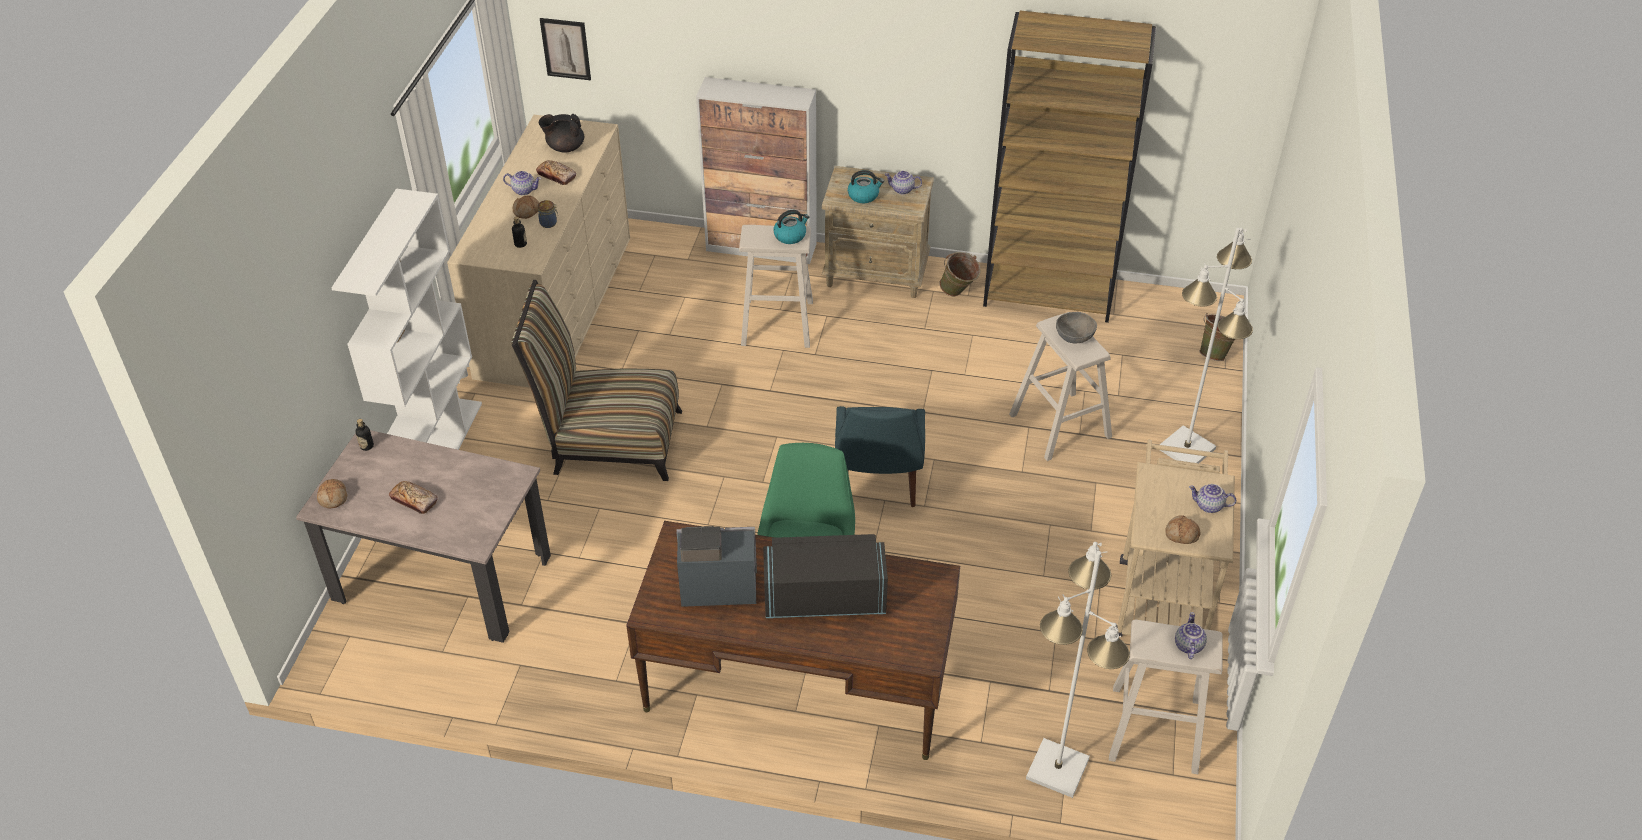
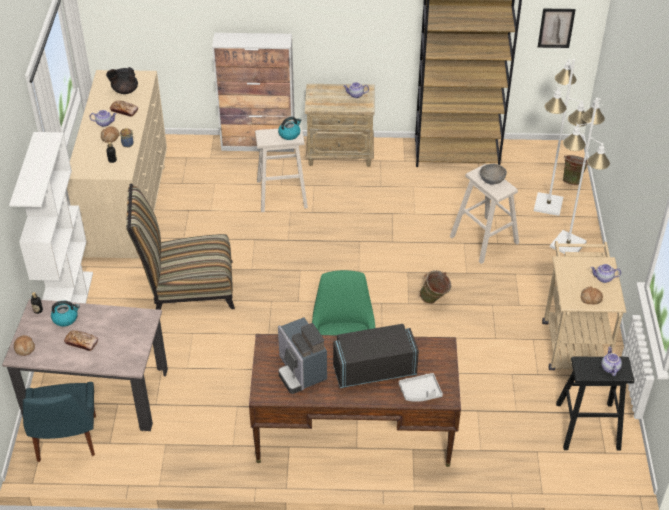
camera: 10 degrees left, 0 degrees up
picture [540,18,591,80] -> picture moved to [538,9,576,48]
coffee machine [676,526,757,607] -> coffee machine turned 105 degrees counterclockwise [278,317,327,394]
blue chair [835,406,925,507] -> blue chair moved to [23,382,96,462]
kettle [848,170,884,203] -> kettle moved to [51,301,80,327]
green bucket [940,252,981,296] -> green bucket moved to [420,270,451,304]
white floor lamp [1026,542,1130,798] -> white floor lamp moved to [534,59,587,216]
beige stool [1109,620,1223,774] -> black stool [556,356,634,451]
none -> grey tray [399,373,443,402]

